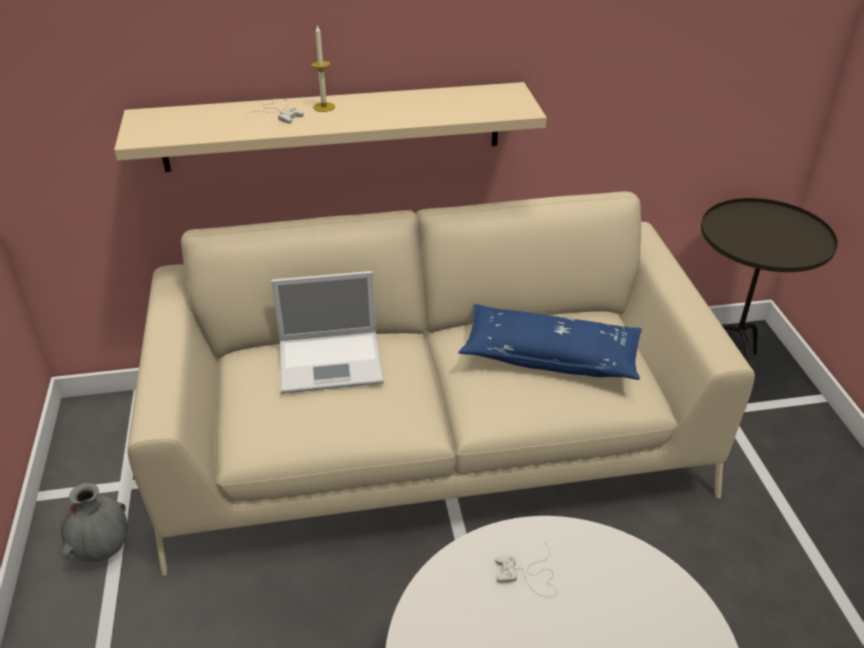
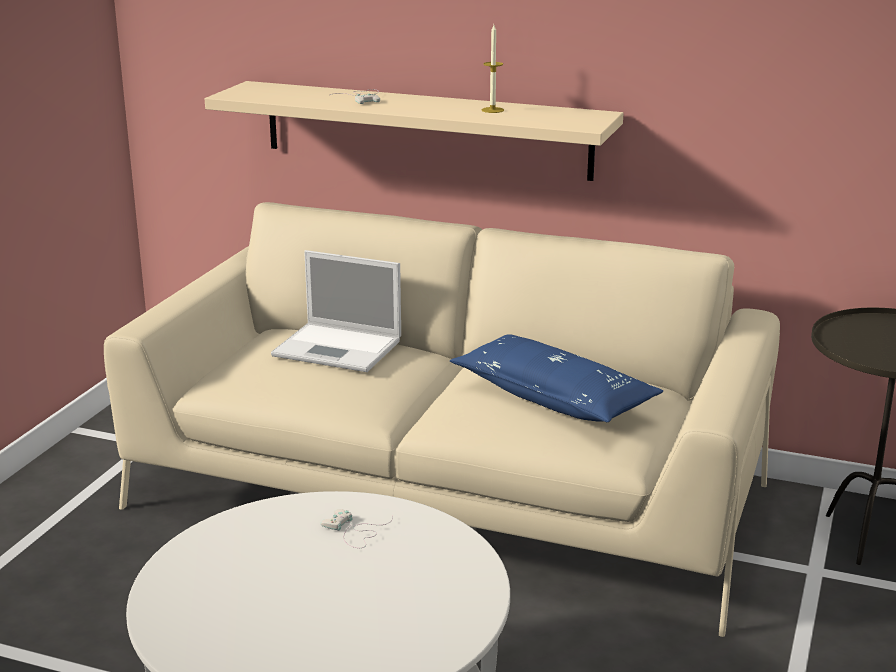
camera: 30 degrees right, 15 degrees down
grey vase [61,483,127,562] -> none
candle [311,24,335,112] -> candle moved to [481,25,504,113]

